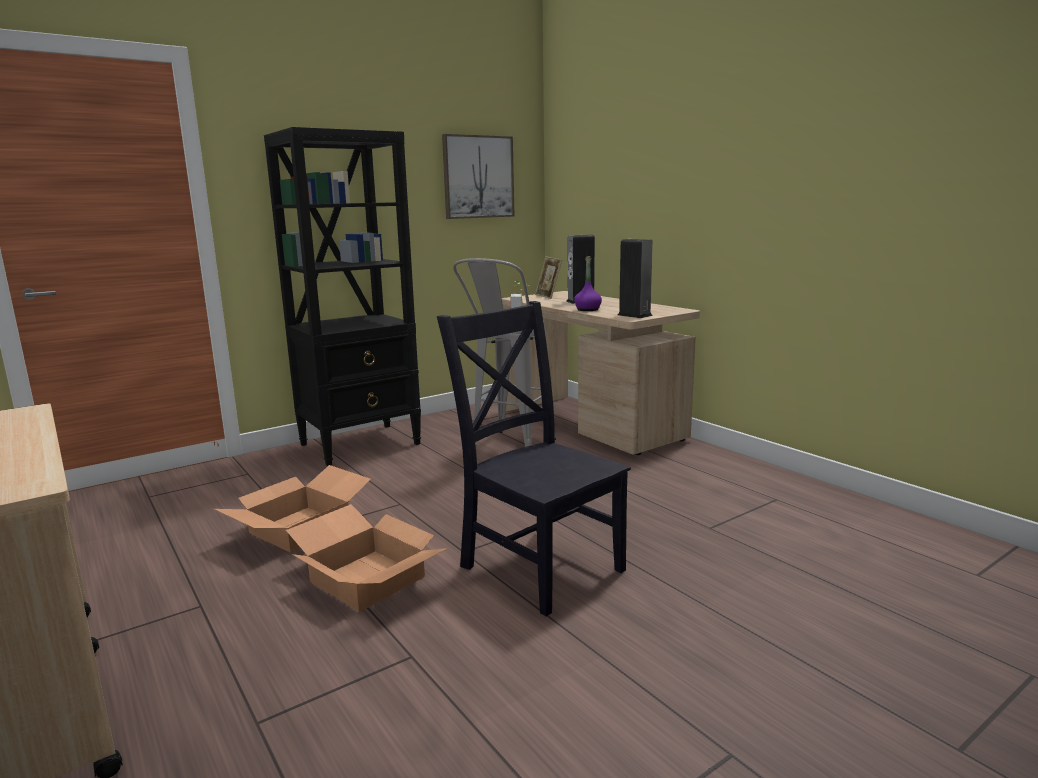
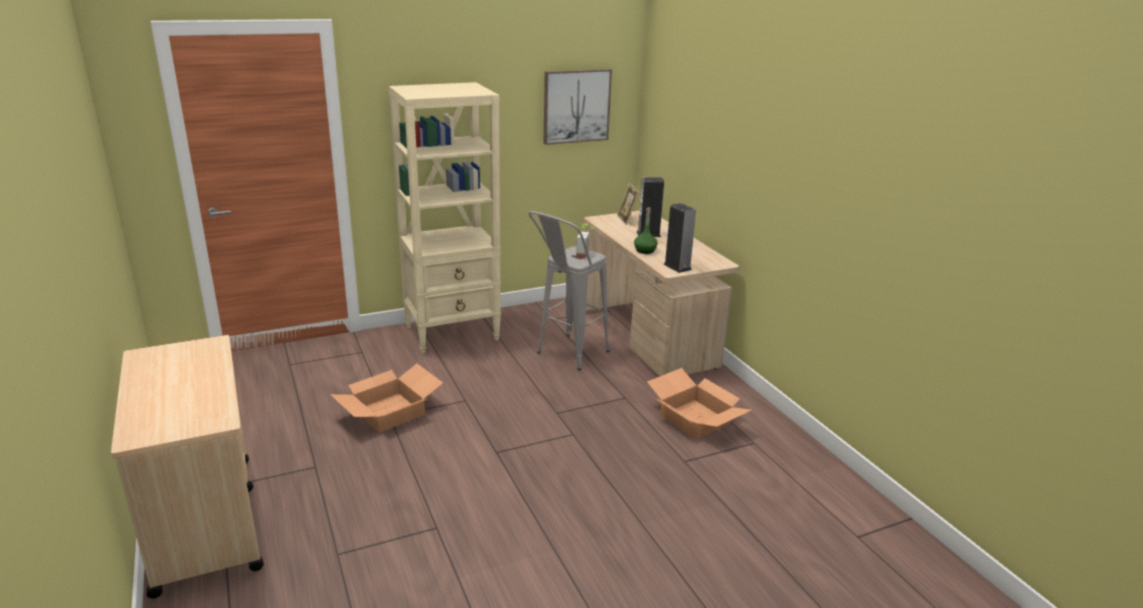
camera: 10 degrees right, 10 degrees up
black bookcase [264,127,421,466] -> beige bookcase [389,82,501,353]
cardboard box [286,504,448,612] -> cardboard box moved to [647,368,751,439]
black chair [437,301,631,616] -> none
purple bottle [574,256,602,311] -> green bottle [634,207,658,254]

